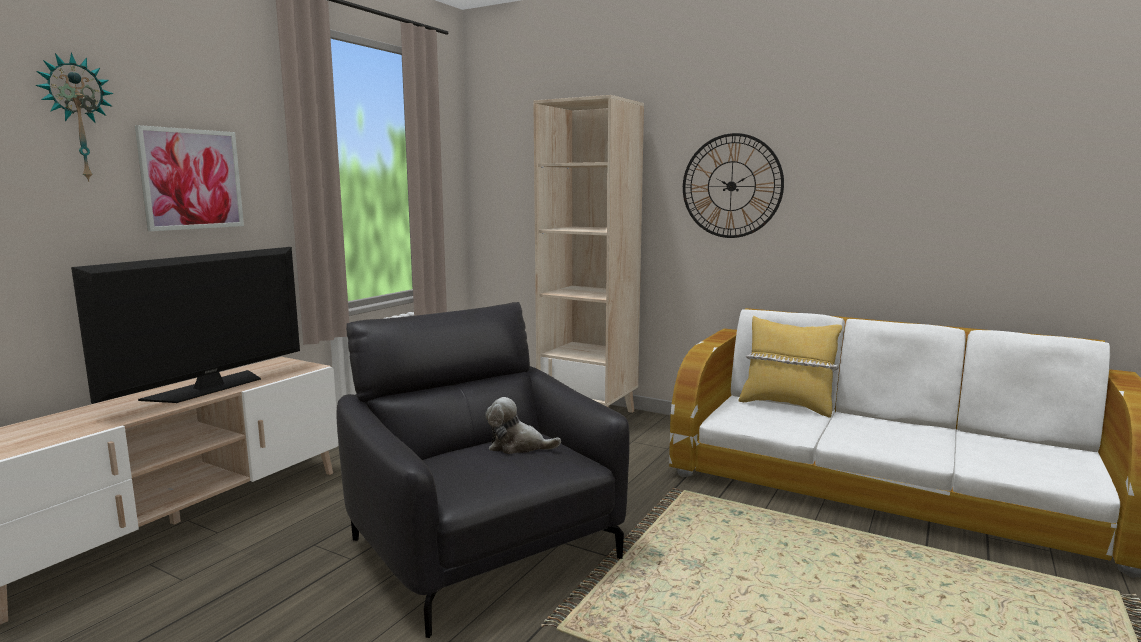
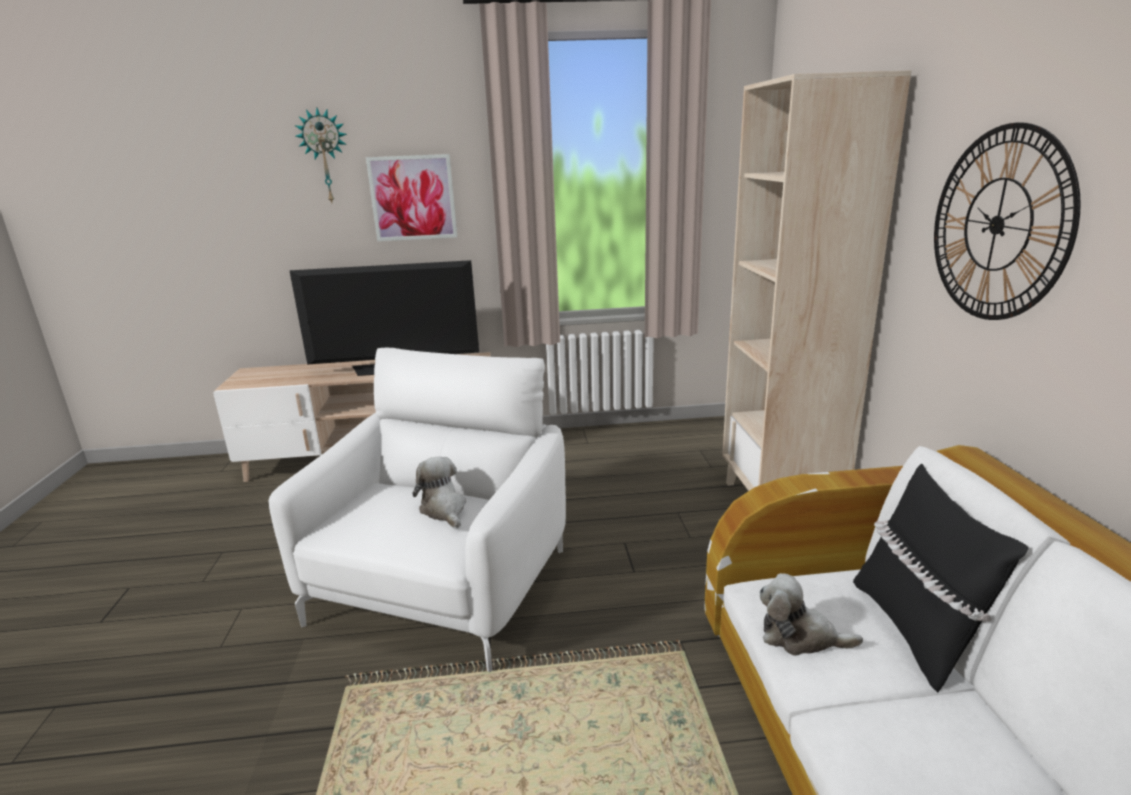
camera: 55 degrees right, 10 degrees up
black armchair [337,302,630,638] -> white armchair [269,348,566,672]
yellow pillow [738,316,842,418] -> black pillow [853,464,1028,692]
none -> plush toy [759,573,863,656]

